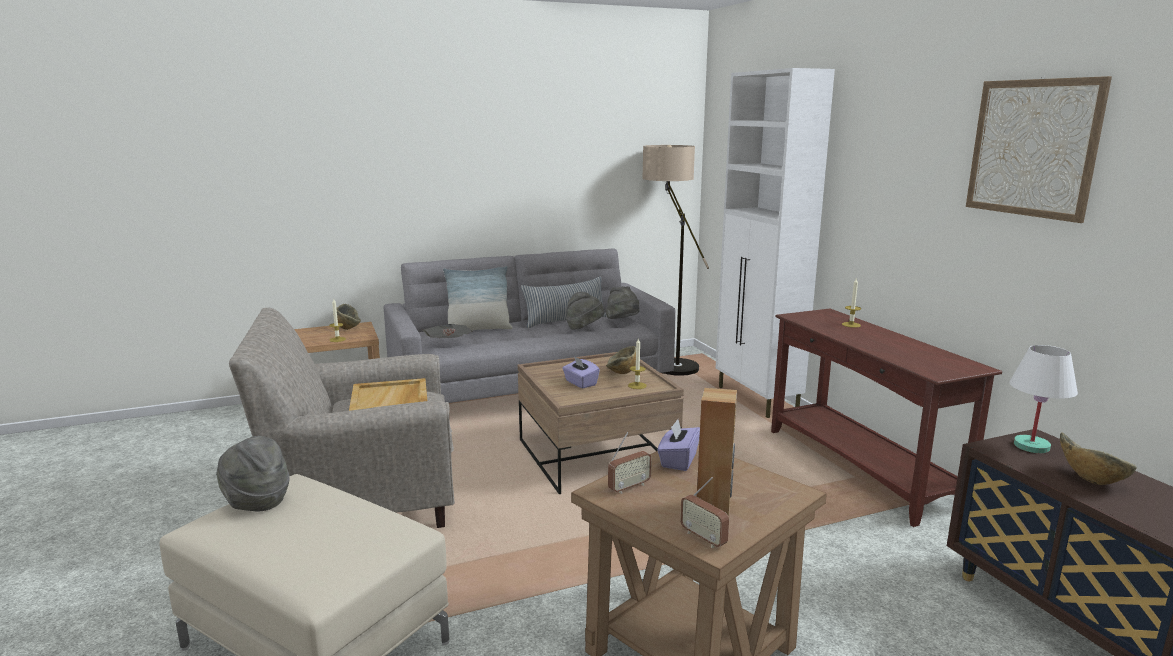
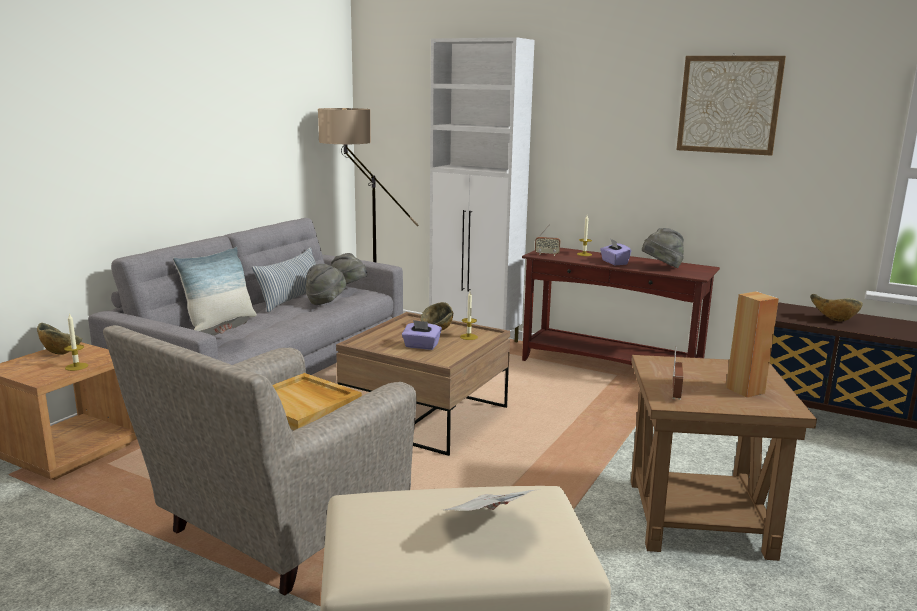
camera: 40 degrees left, 0 degrees up
grey hat [216,436,290,511] -> grey hat moved to [642,228,684,268]
purple tissue box [657,419,700,471] -> purple tissue box moved to [600,239,631,265]
radio [680,477,729,548] -> radio moved to [535,225,561,256]
white table lamp [1009,345,1078,453] -> none
none -> newspaper [443,489,541,511]

